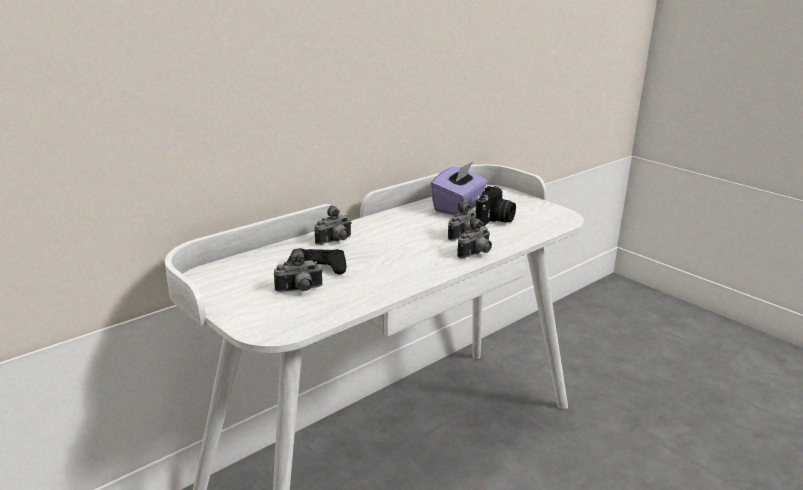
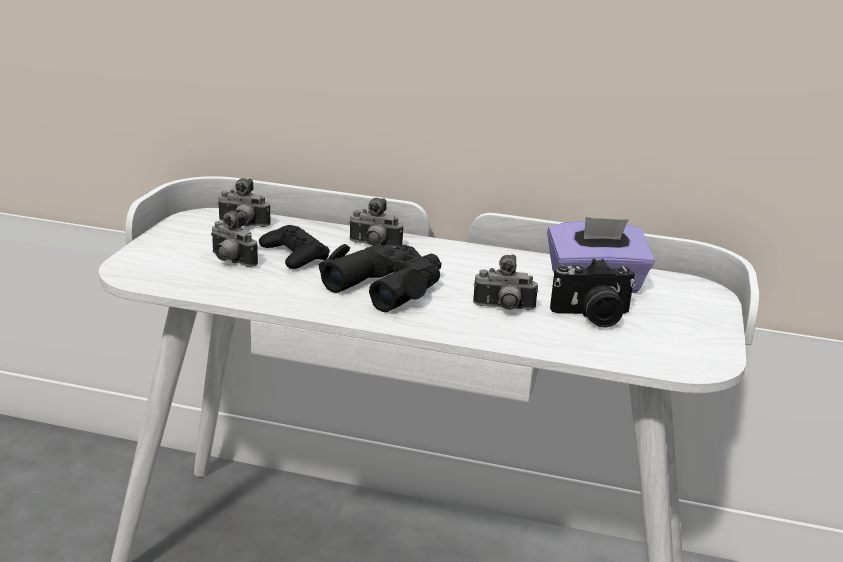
camera: 55 degrees right, 0 degrees up
camera [457,217,492,259] -> camera moved to [217,178,271,227]
none -> black binoculars [319,244,441,312]

